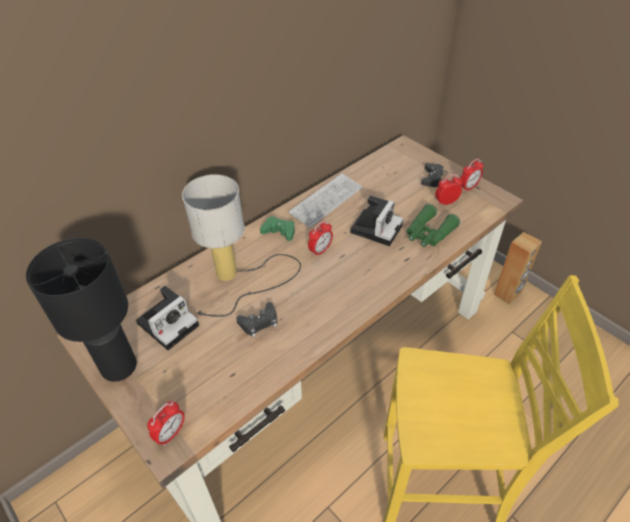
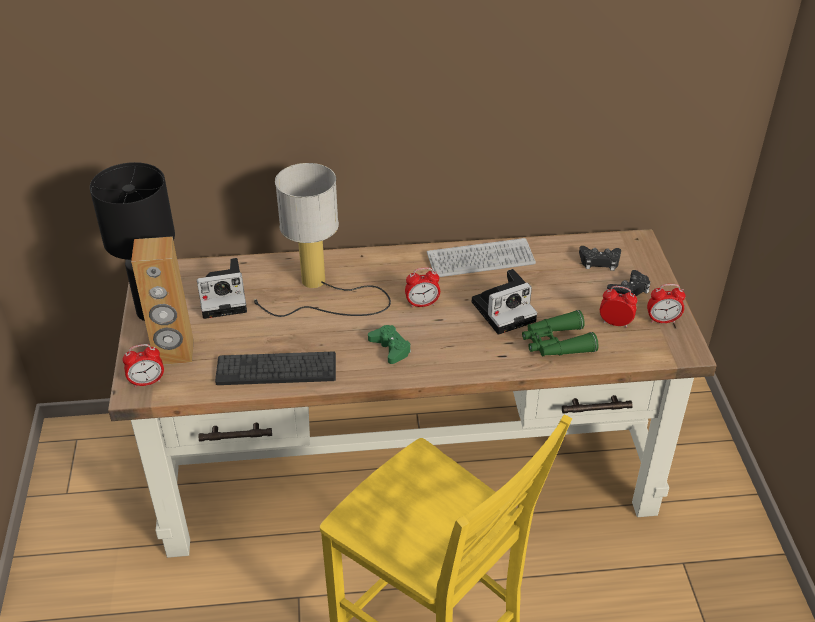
camera: 35 degrees right, 5 degrees down
black game controller [236,302,277,337] -> black game controller moved to [579,246,621,271]
green game controller [260,216,295,241] -> green game controller moved to [368,325,411,364]
brown speaker [494,232,542,305] -> brown speaker moved to [131,236,194,365]
none -> keyboard [215,352,336,385]

